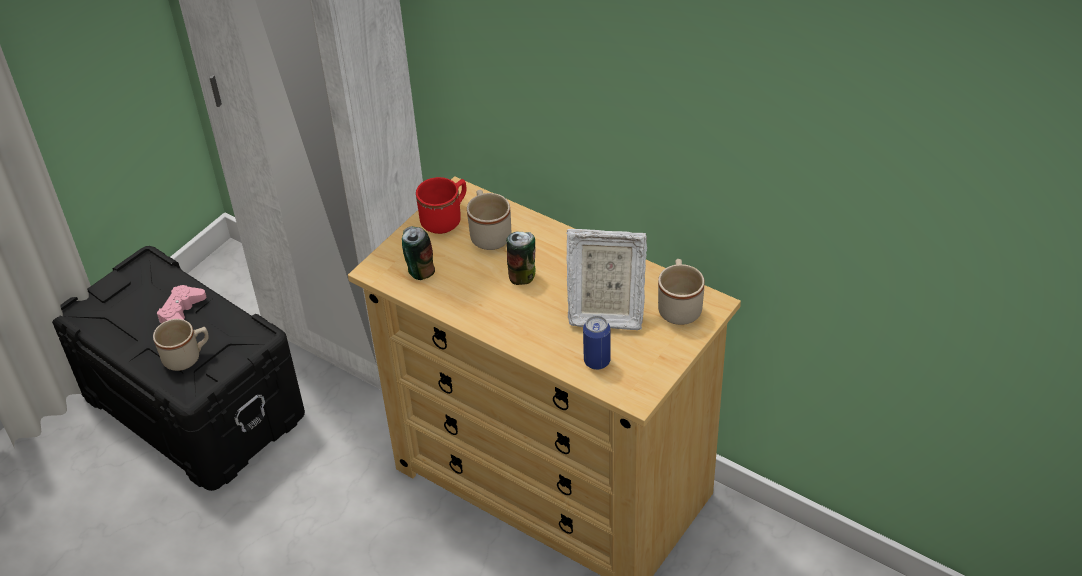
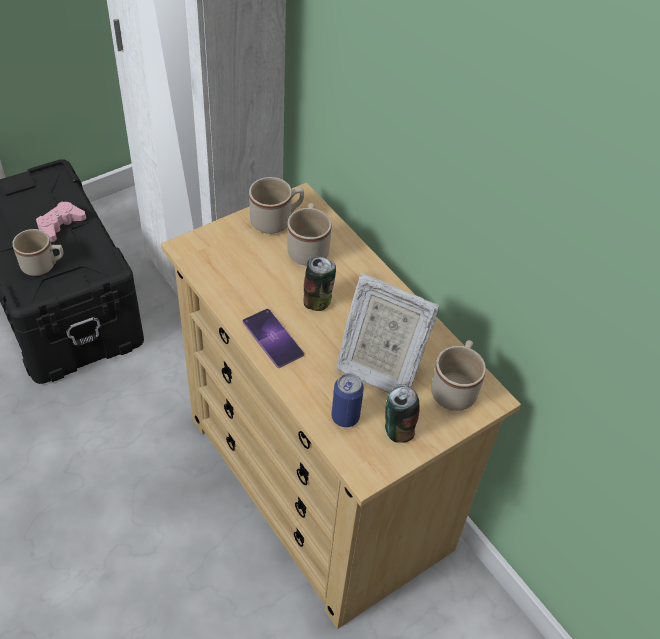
camera: 15 degrees right, 5 degrees up
can [402,226,435,280] -> can moved to [385,384,420,443]
red mug [416,177,466,234] -> beige mug [249,177,304,234]
none -> phone [242,309,304,368]

